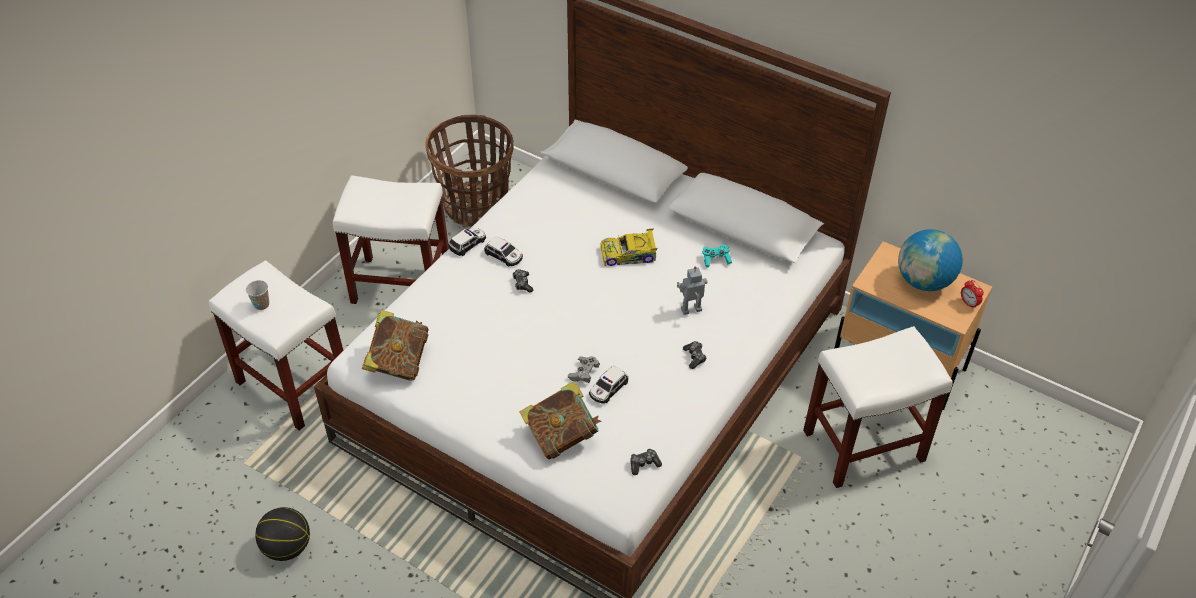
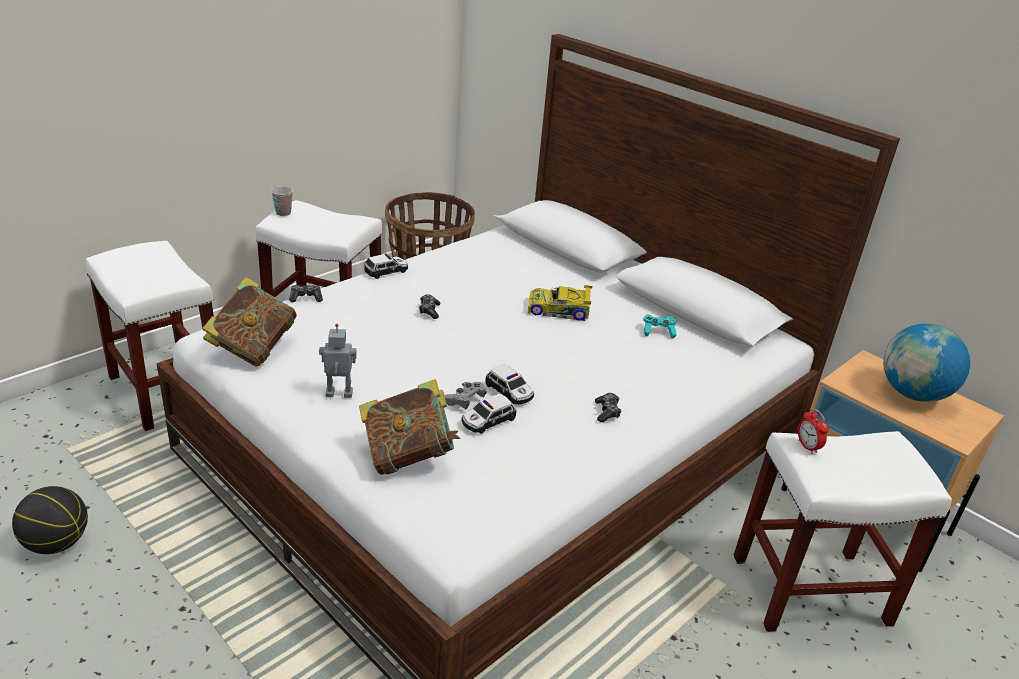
camera: 10 degrees right, 15 degrees down
cup [246,280,269,310] -> cup moved to [271,186,293,216]
toy car [484,236,523,267] -> toy car moved to [485,364,534,404]
game controller [631,449,662,475] -> game controller moved to [289,285,323,302]
toy robot [677,266,707,315] -> toy robot moved to [319,324,357,398]
alarm clock [961,280,984,309] -> alarm clock moved to [798,409,829,454]

